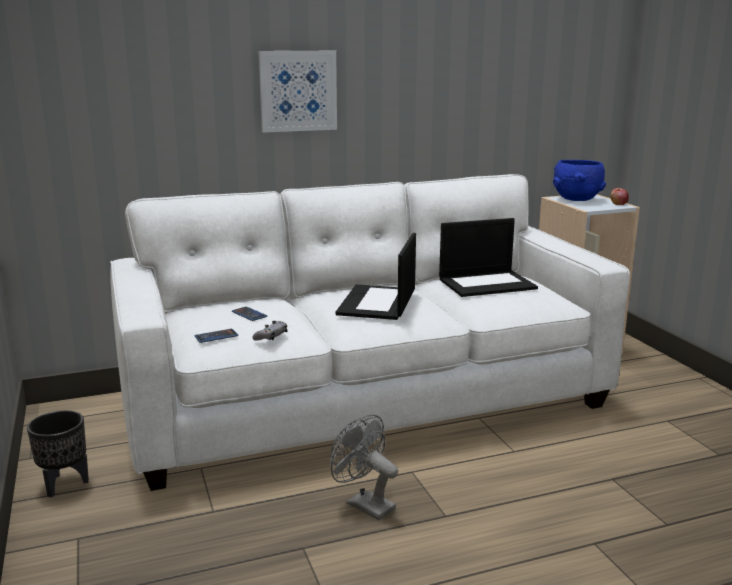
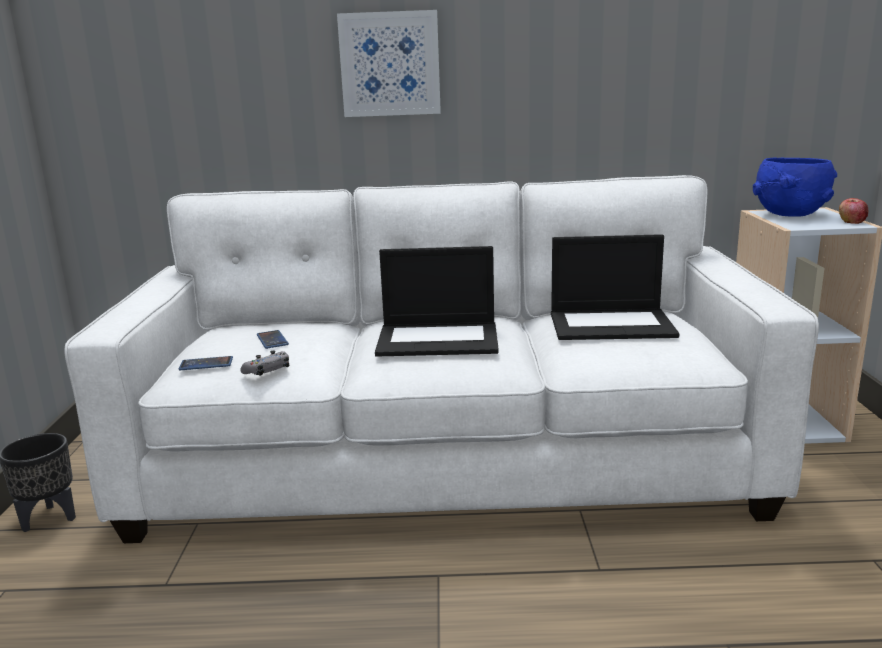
camera: 20 degrees right, 0 degrees up
grey fan [331,415,398,520] -> none
laptop [336,233,416,320] -> laptop turned 120 degrees counterclockwise [375,246,499,357]

